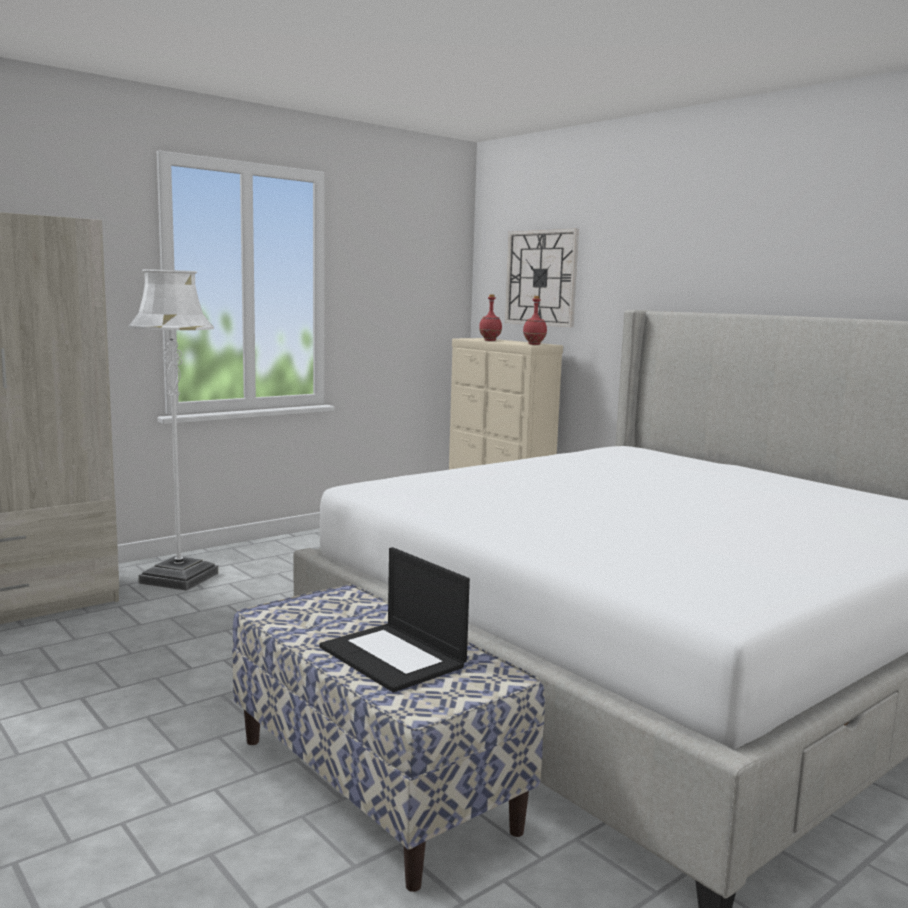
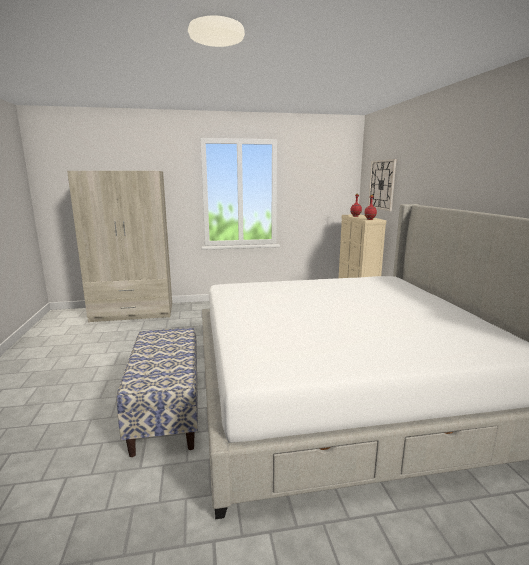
camera: 30 degrees right, 5 degrees up
white floor lamp [128,269,218,591] -> none
laptop [319,547,470,692] -> none

